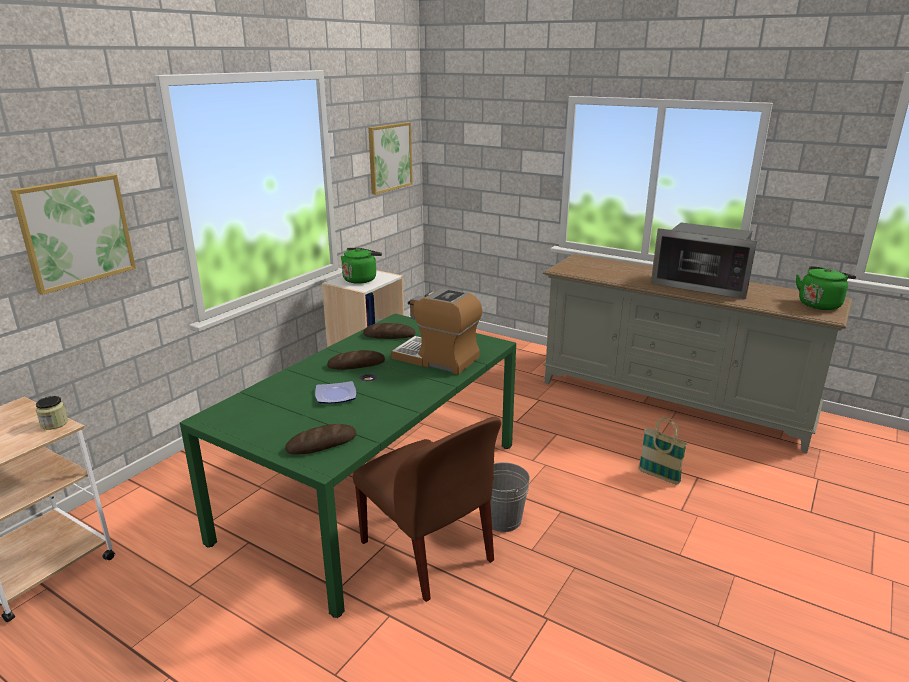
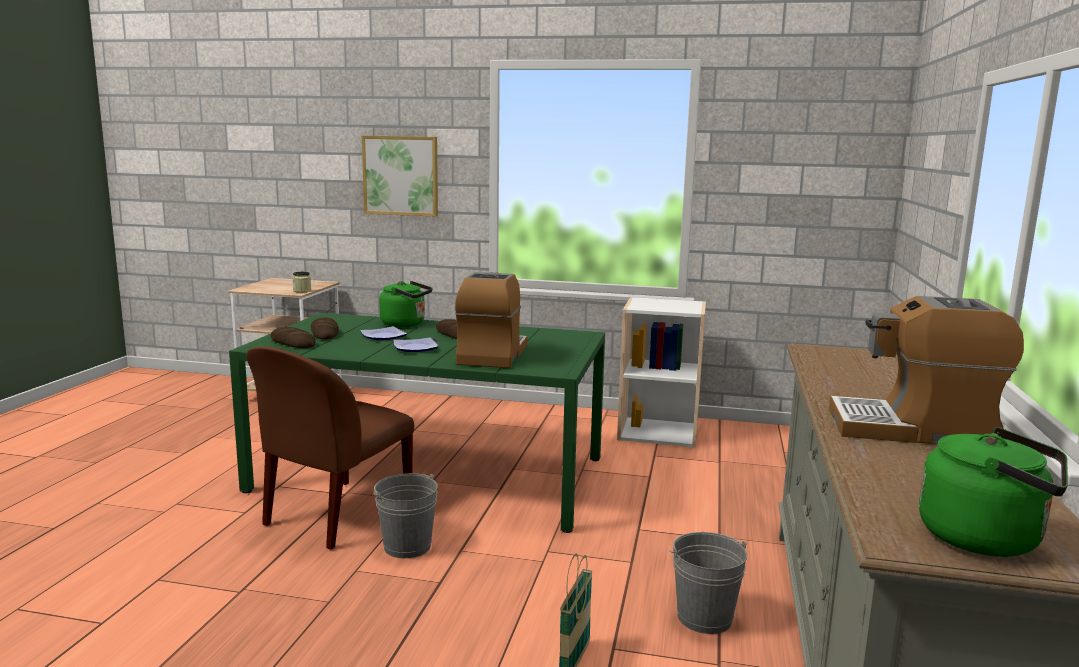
camera: 70 degrees right, 10 degrees down
green kettle [341,248,382,284] -> green kettle moved to [379,281,433,327]
bread [363,323,415,339] -> bread moved to [311,317,339,340]
picture [368,122,413,195] -> none
microwave [651,223,757,300] -> coffee machine [829,296,1024,444]
none -> plate [393,337,438,352]
none -> grey bucket [669,532,747,634]

